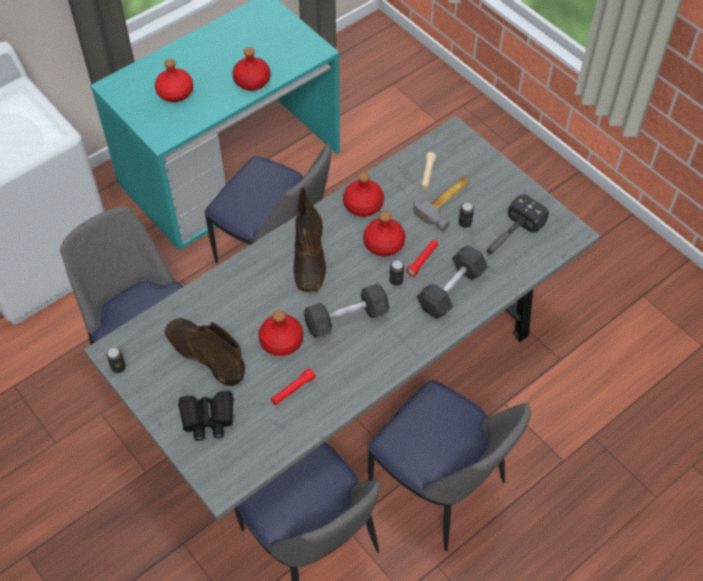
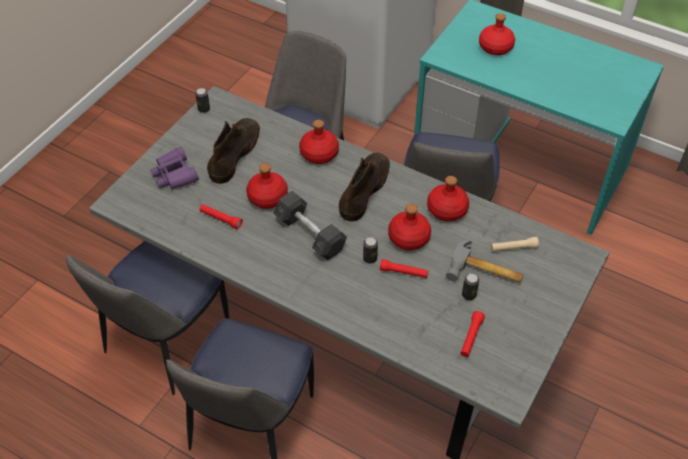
camera: 70 degrees right, 5 degrees down
black binoculars [178,391,234,441] -> purple binoculars [150,147,199,190]
red bottle [232,47,270,91] -> red bottle moved to [299,120,339,164]
brown boot [294,187,326,293] -> brown boot turned 135 degrees clockwise [339,153,390,221]
grey dumbbell [417,245,488,319] -> none
hammer [485,194,549,256] -> red flashlight [460,311,485,357]

